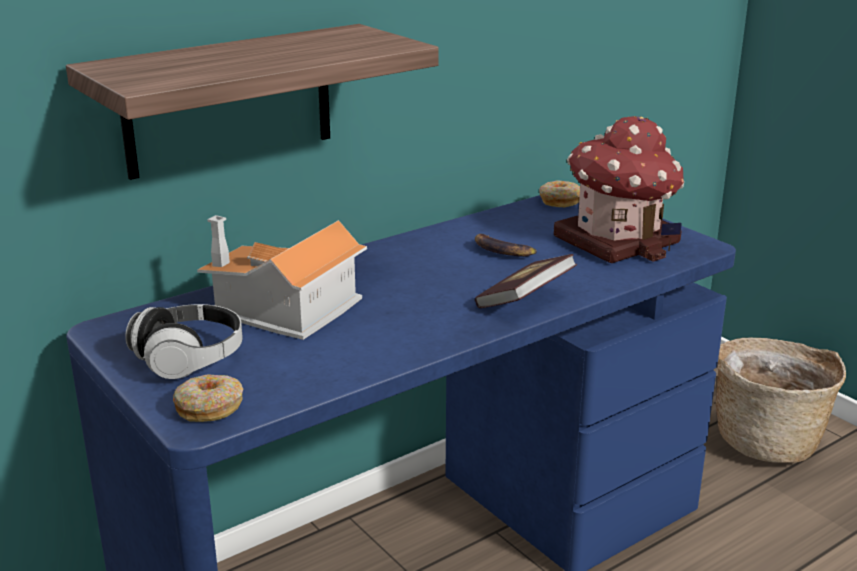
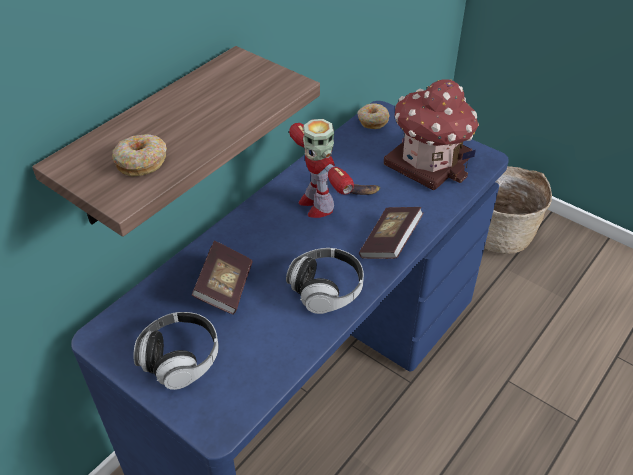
camera: 15 degrees left, 20 degrees up
donut [173,374,243,422] -> donut moved to [112,134,167,176]
toy house [197,215,367,340] -> book [192,241,253,315]
none -> headphones [286,248,364,314]
none -> toy robot [289,119,354,218]

